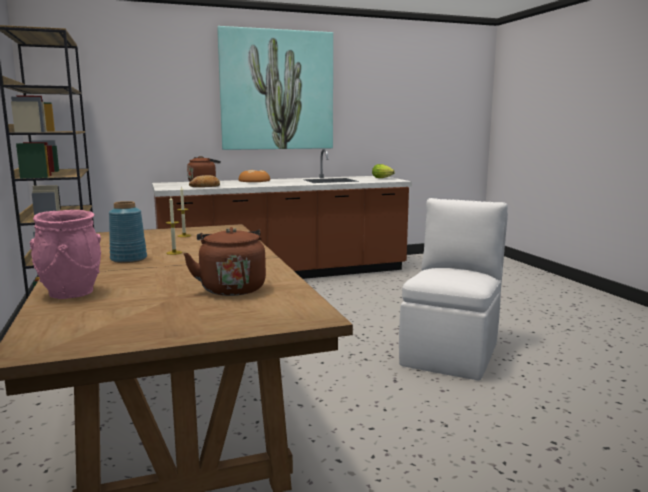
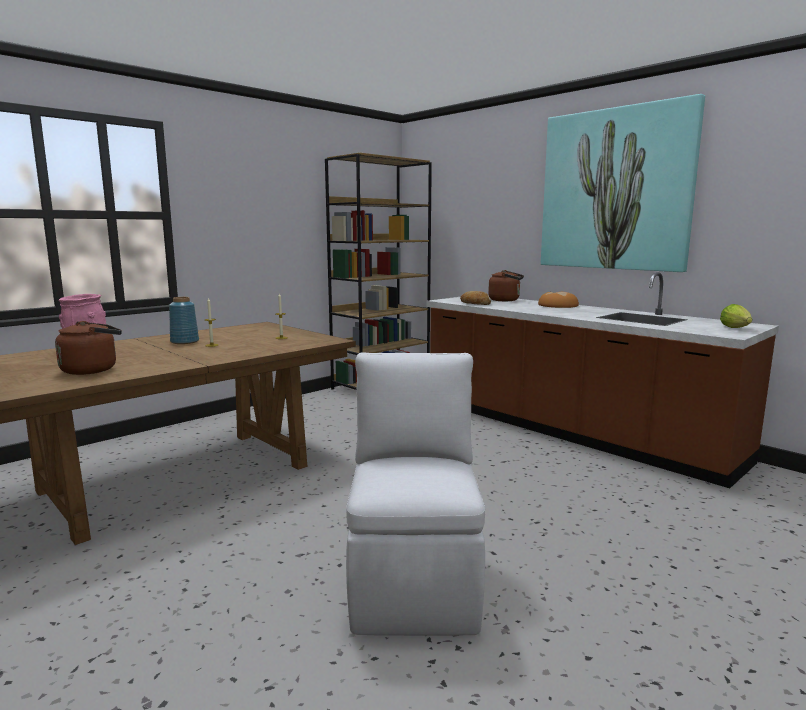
camera: 65 degrees right, 0 degrees up
white chair [399,198,508,380] -> white chair turned 90 degrees counterclockwise [346,352,485,636]

